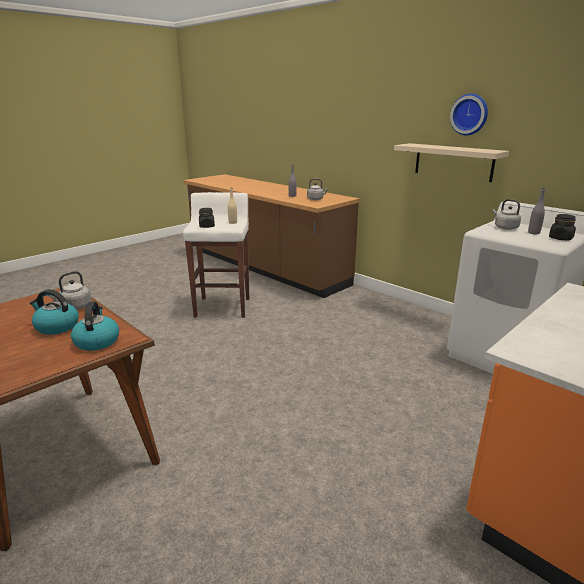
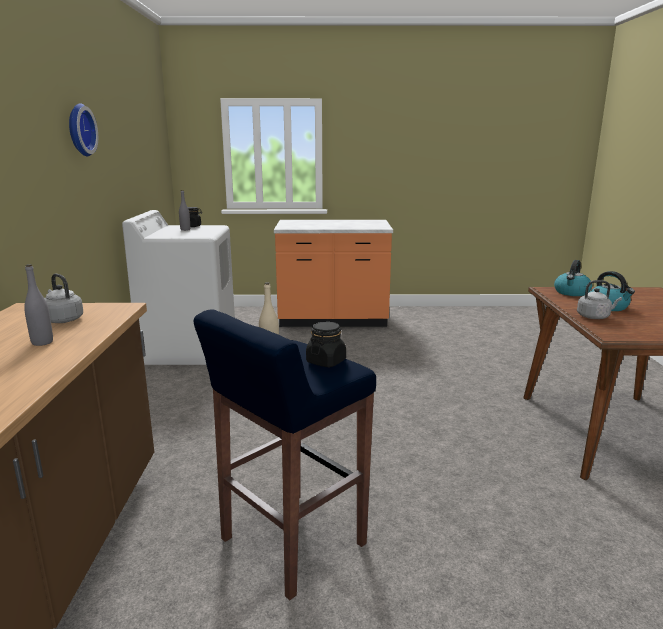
camera: 135 degrees left, 5 degrees down
white stool [183,192,249,318] -> blue stool [194,309,376,600]
beige shelf [394,143,509,182] -> none
grey kettle [493,199,521,230] -> none

